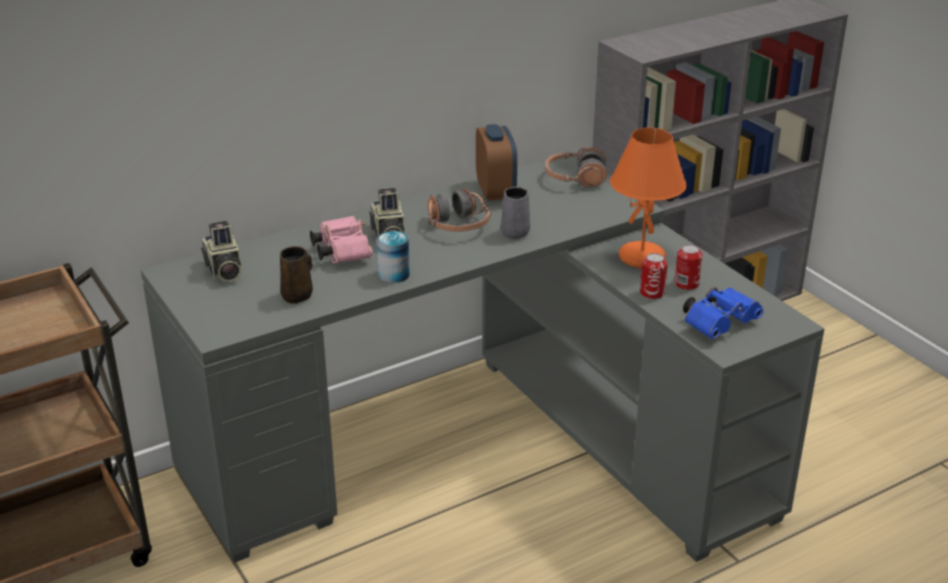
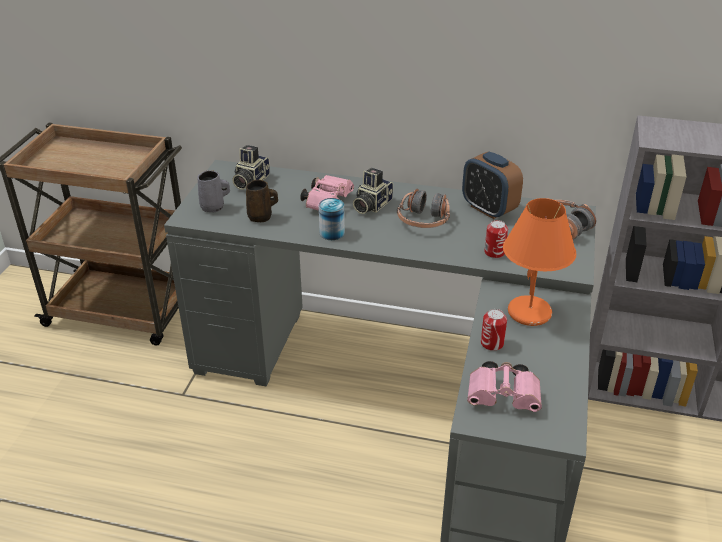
camera: 45 degrees right, 5 degrees up
alarm clock [476,124,517,201] -> alarm clock turned 105 degrees clockwise [462,152,523,219]
grey mug [501,187,530,239] -> grey mug moved to [197,170,230,212]
can [674,245,703,291] -> can moved to [484,220,508,258]
blue binoculars [683,287,763,339] -> pink binoculars [467,361,542,412]

